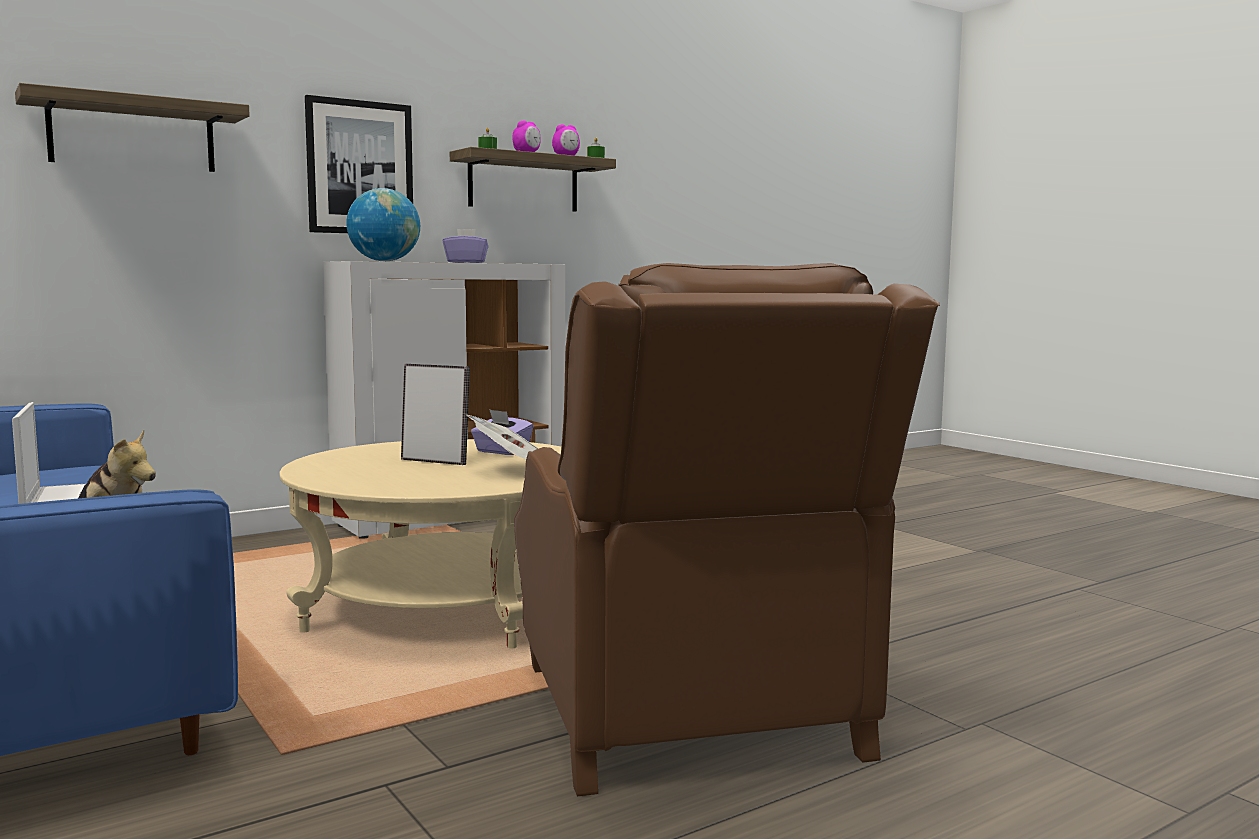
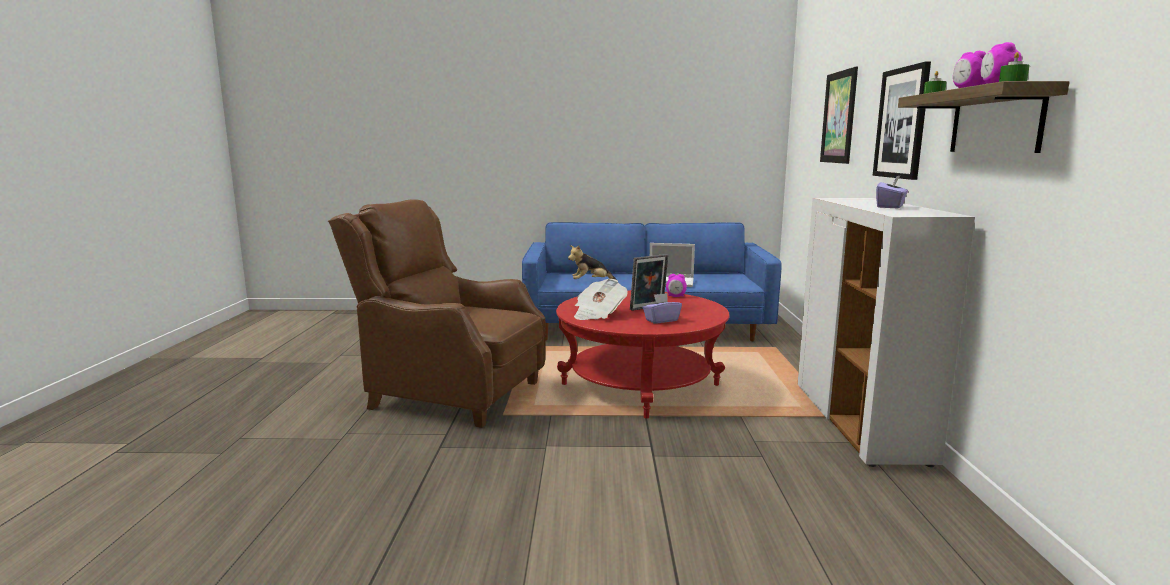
camera: 125 degrees right, 5 degrees up
shelf [15,83,250,172] -> picture [820,67,858,164]
beige coffee table [279,439,561,648] -> red coffee table [556,290,729,419]
globe [346,188,420,261] -> none
none -> alarm clock [666,274,687,297]

